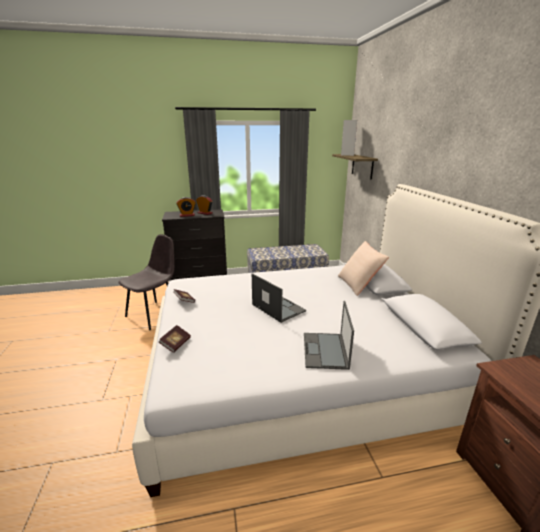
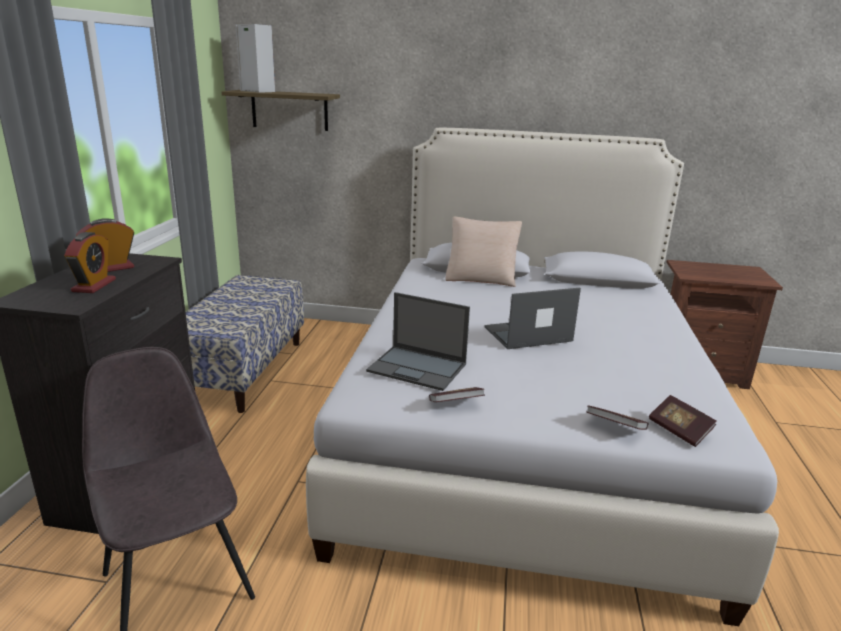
camera: 70 degrees left, 0 degrees up
laptop [304,301,354,370] -> laptop moved to [366,292,470,391]
none -> book [649,395,717,447]

